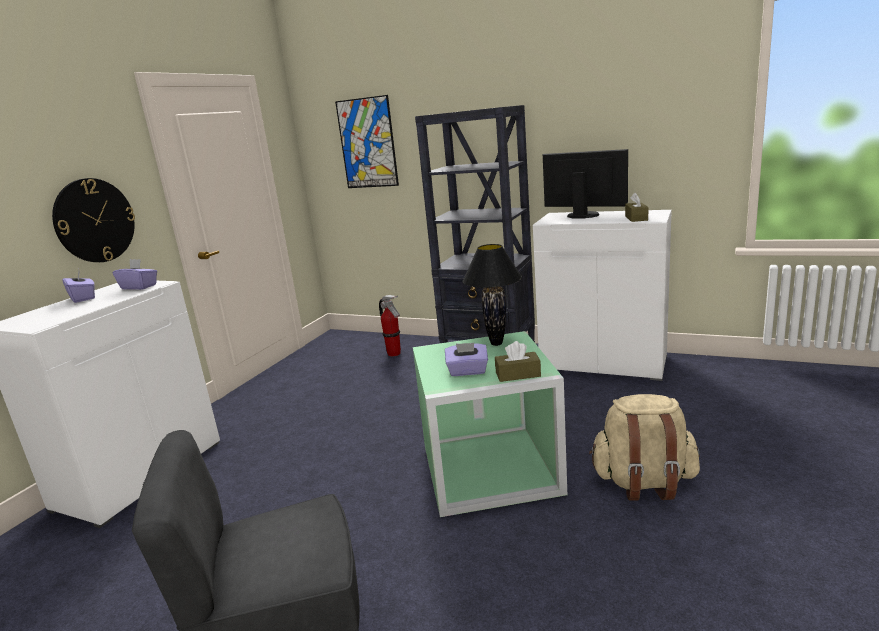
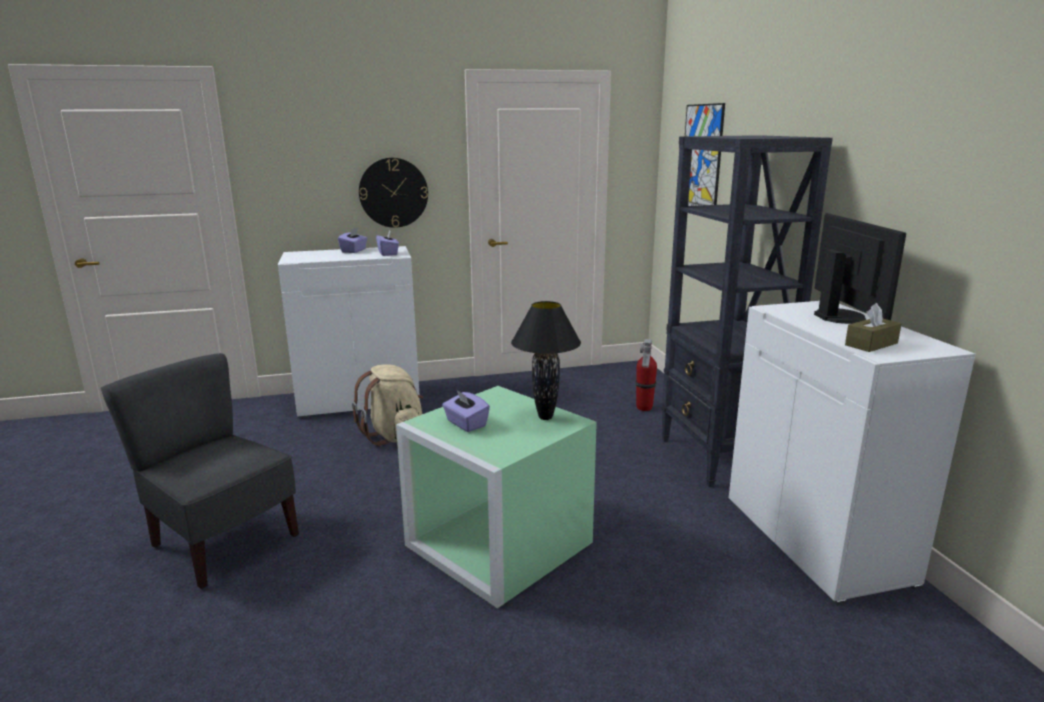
camera: 50 degrees right, 0 degrees up
brown tissue box [495,341,541,382] -> none
beige backpack [589,394,700,500] -> beige backpack moved to [352,364,423,446]

